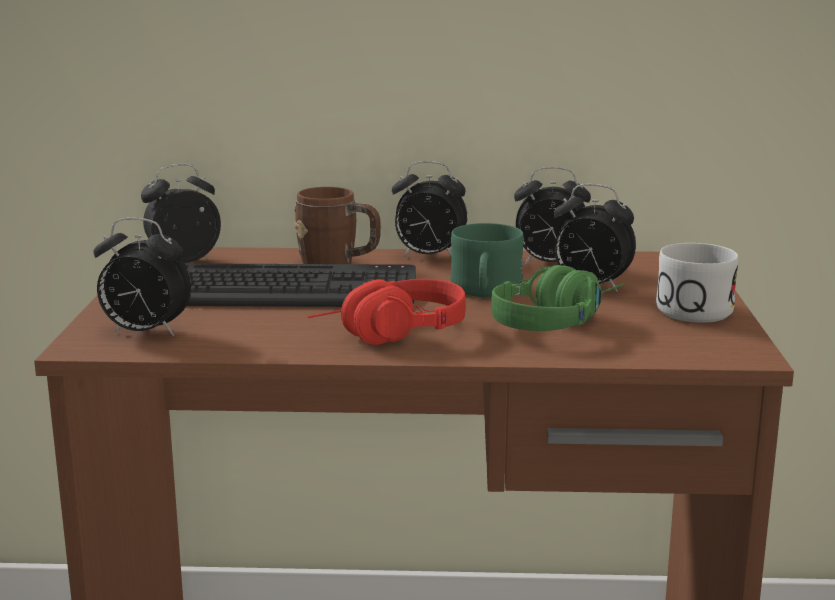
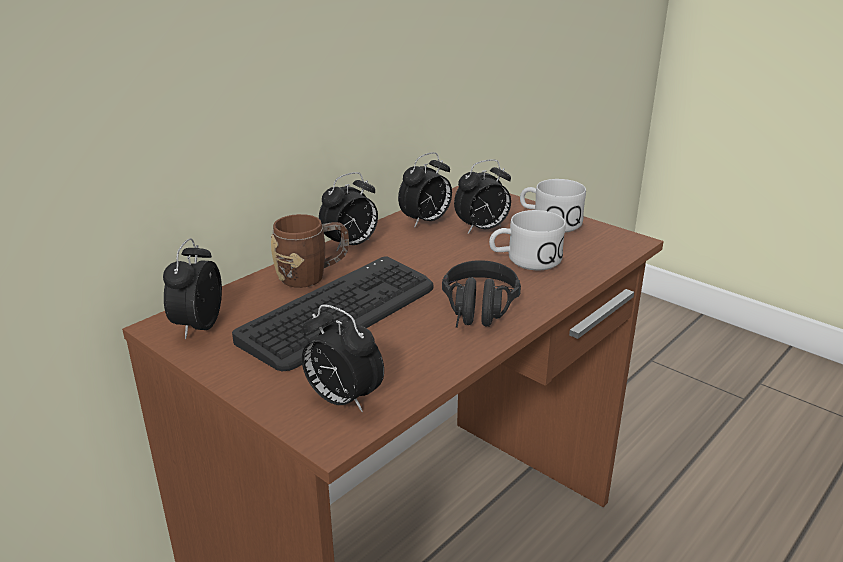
camera: 50 degrees left, 10 degrees up
alarm clock [94,218,192,336] -> alarm clock turned 75 degrees clockwise [302,304,384,412]
red headphones [308,279,466,345] -> black headphones [442,260,521,328]
green mug [451,223,524,297] -> none
green headphones [491,265,624,331] -> white mug [489,210,566,270]

